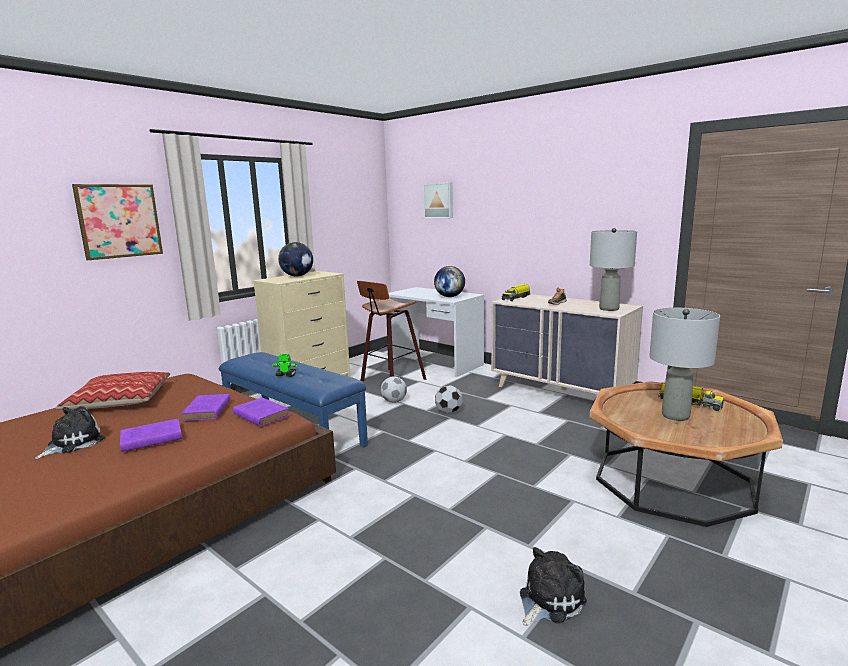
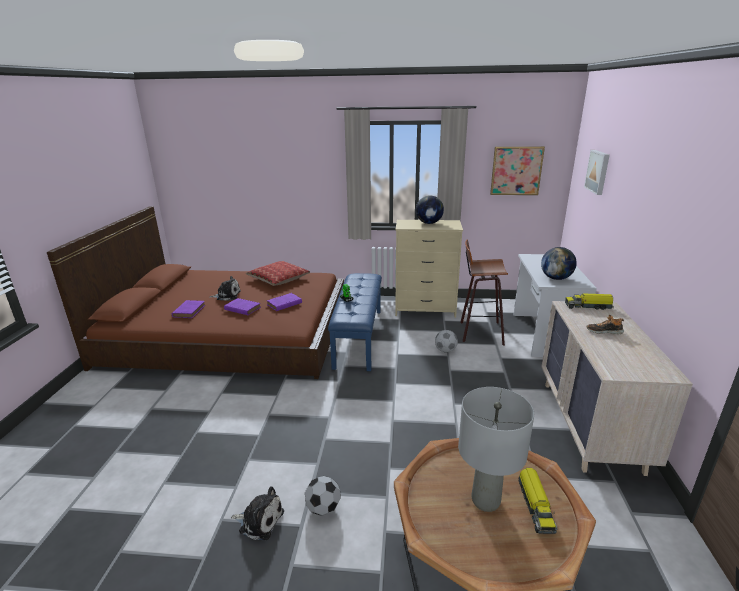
camera: 55 degrees right, 10 degrees up
picture [72,184,163,260] -> picture moved to [490,146,545,195]
purple book [233,398,290,427] -> purple book moved to [172,300,205,318]
football [435,385,462,413] -> football moved to [305,476,341,516]
grey table lamp [590,228,637,311] -> none

